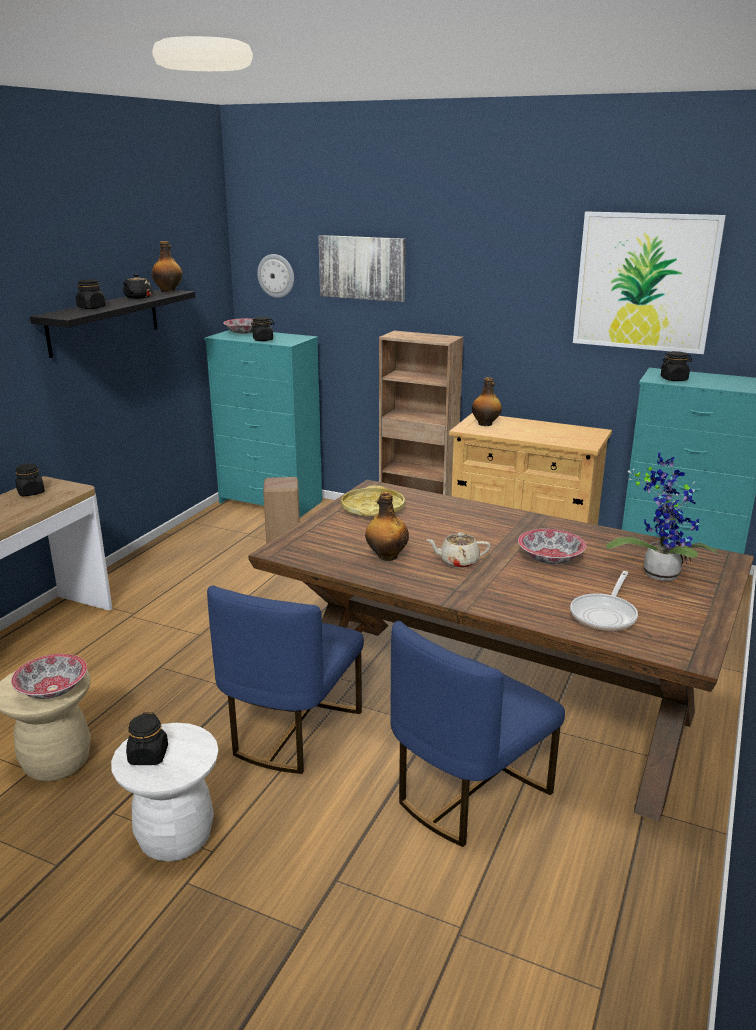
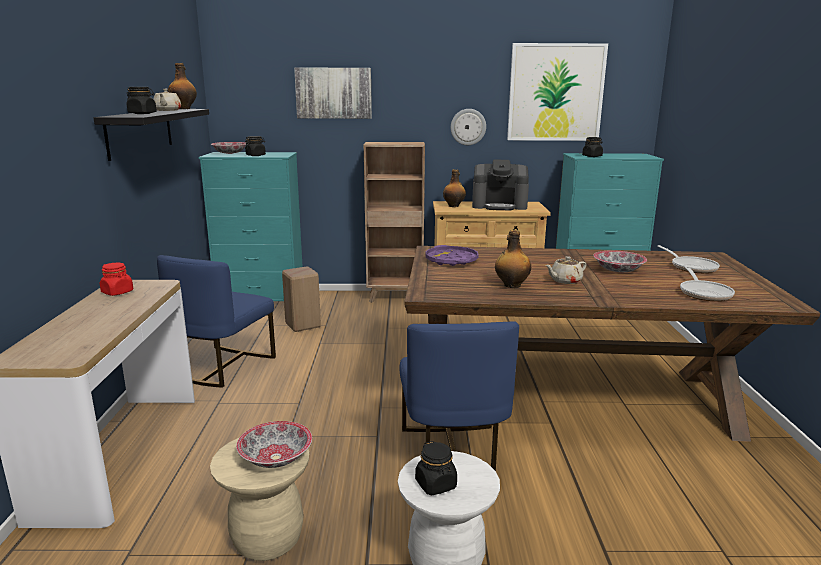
camera: 25 degrees left, 5 degrees down
black jar [15,463,45,496] -> red jar [100,263,133,296]
black teapot [123,274,153,299] -> beige teapot [153,89,181,111]
wall clock [257,254,294,298] -> wall clock moved to [451,109,486,145]
yellow tray [341,486,405,516] -> purple tray [425,245,479,266]
blue chair [390,621,565,847] -> blue chair moved to [157,255,276,388]
potted plant [606,453,718,581] -> frying pan [657,245,720,273]
none -> coffee machine [472,159,529,210]

